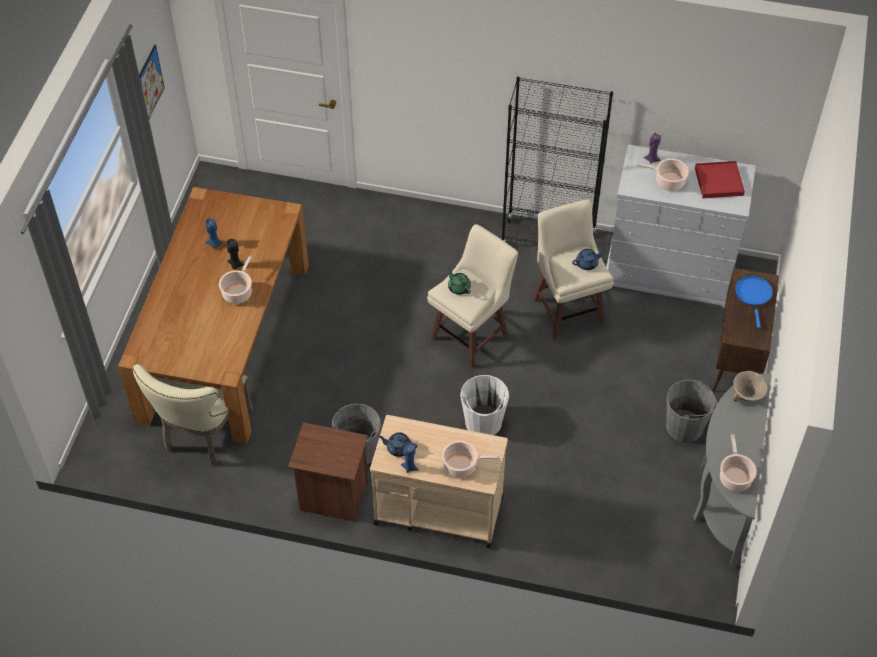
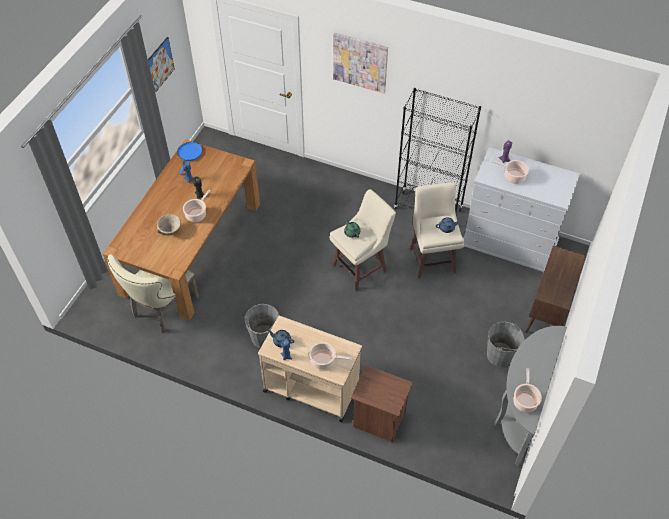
camera: 10 degrees right, 0 degrees up
brown nightstand [288,423,368,522] -> brown nightstand moved to [351,365,413,442]
white bucket [460,375,509,435] -> none
red tray [695,161,745,198] -> none
beige bowl [733,371,768,402] -> beige bowl moved to [157,214,181,235]
blue frying pan [735,275,773,328] -> blue frying pan moved to [177,142,203,174]
none -> picture [333,33,388,94]

